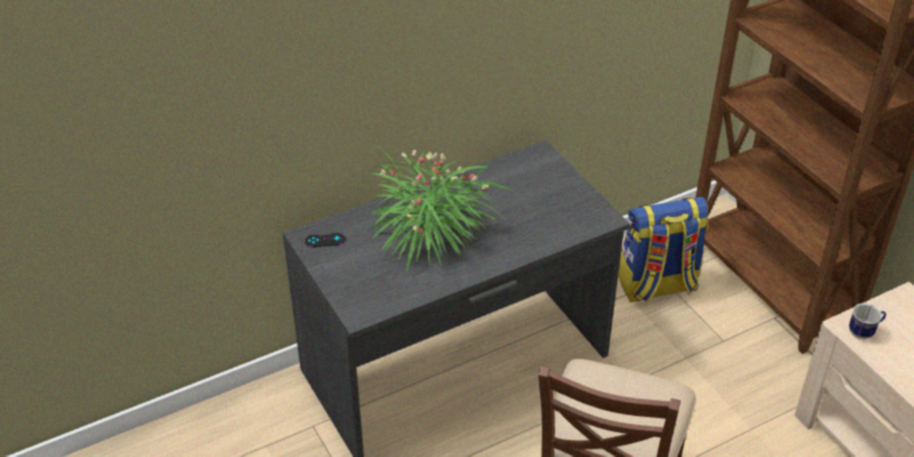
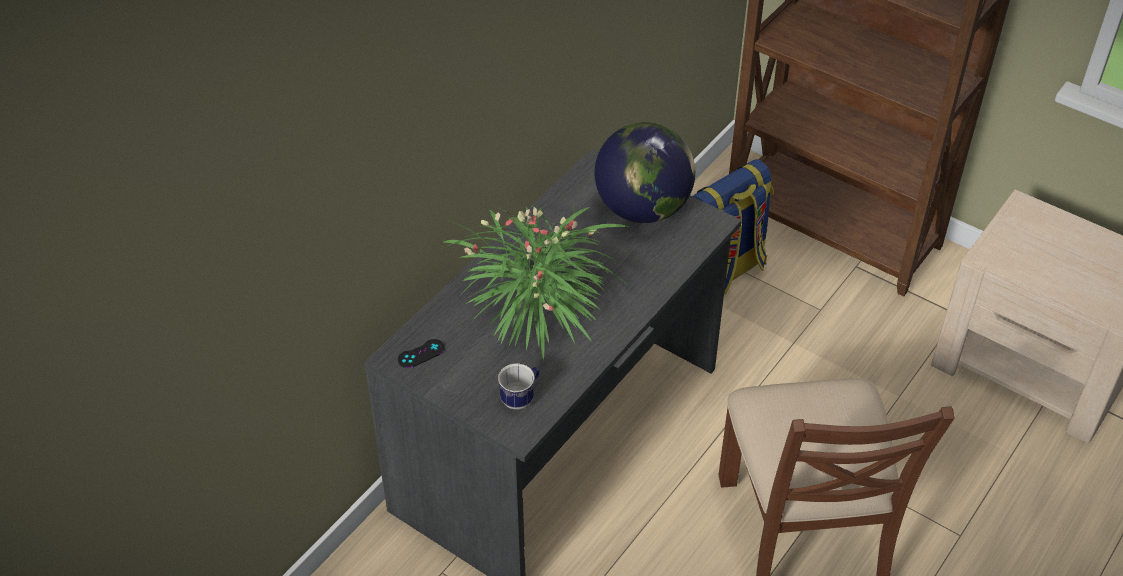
camera: 25 degrees left, 5 degrees up
mug [849,303,886,339] -> mug moved to [498,363,540,409]
none -> globe [595,122,695,223]

